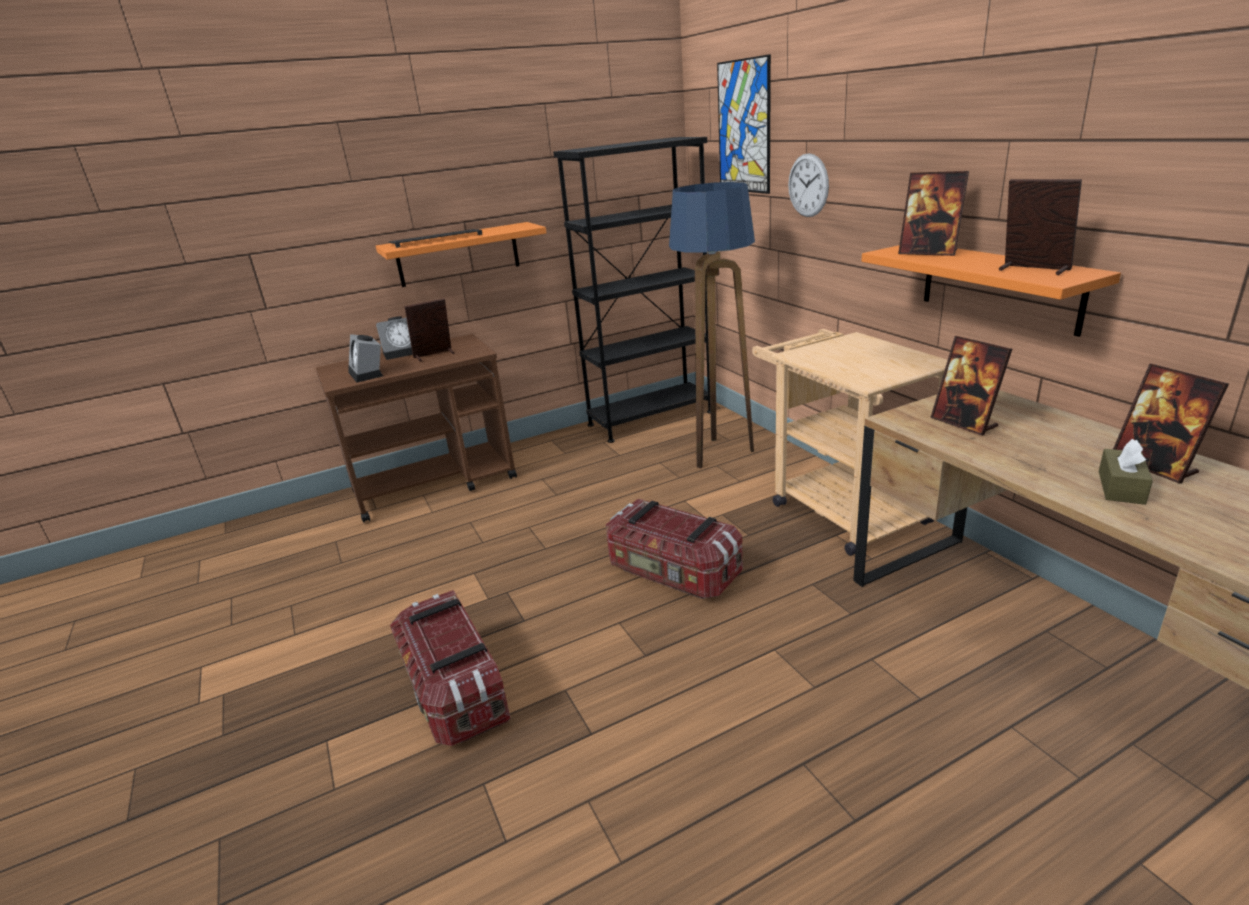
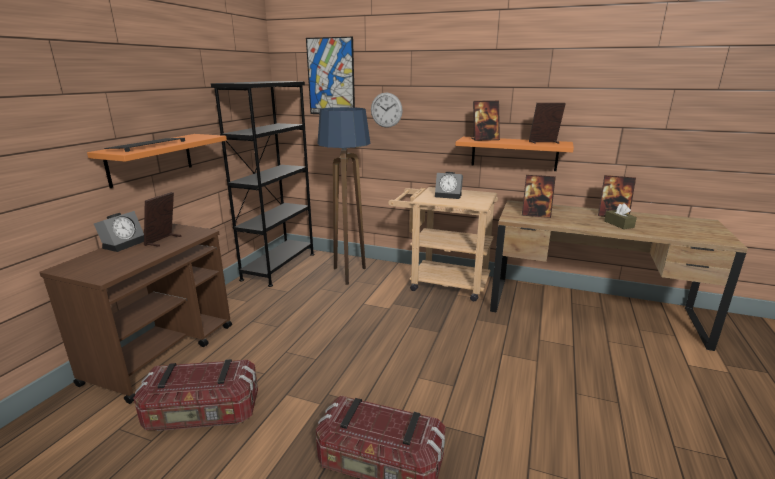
camera: 45 degrees left, 5 degrees down
alarm clock [348,334,383,383] -> alarm clock moved to [435,172,463,199]
storage box [606,498,743,599] -> storage box moved to [133,359,258,431]

